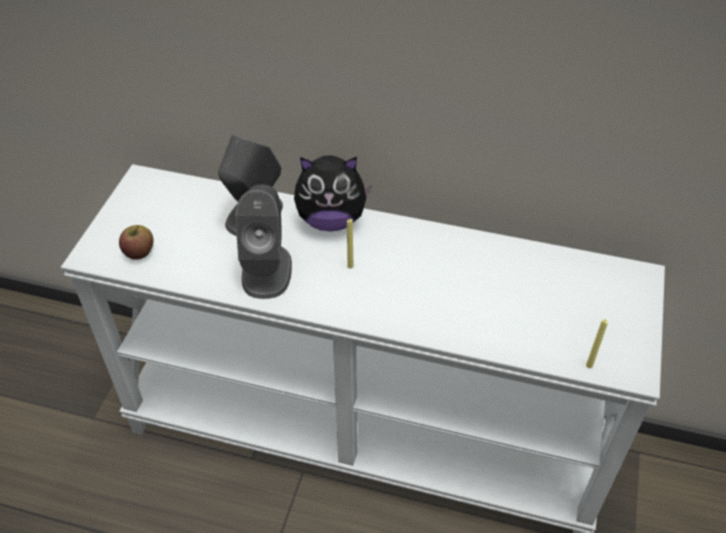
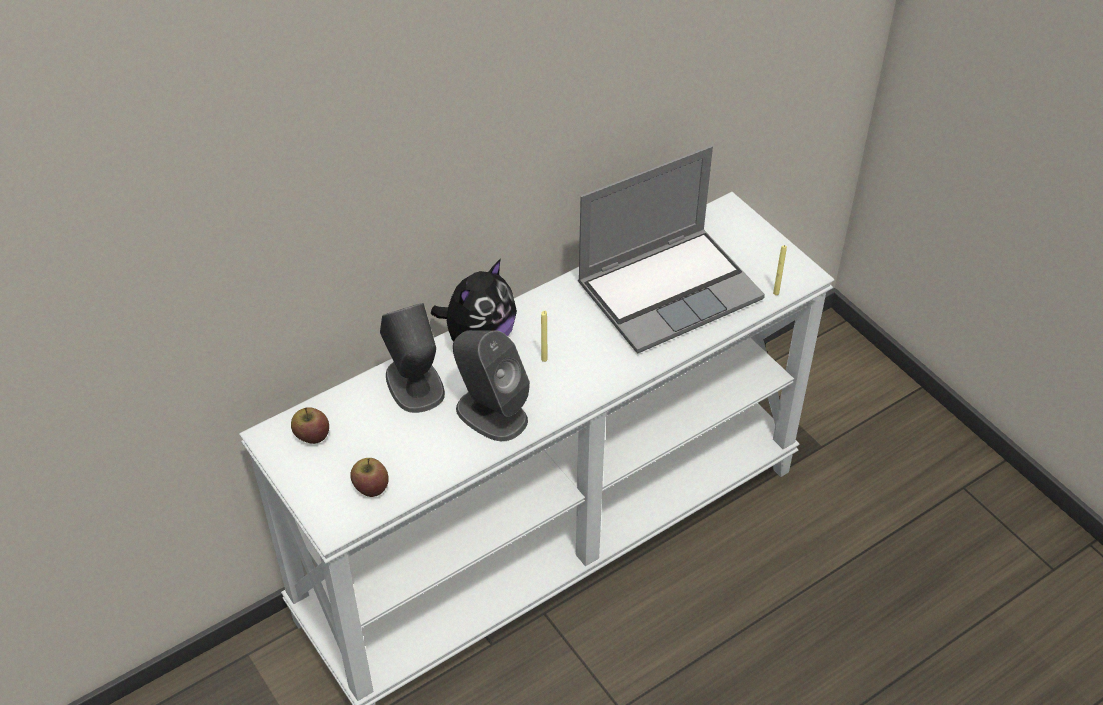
camera: 50 degrees left, 0 degrees up
none -> apple [291,407,329,444]
none -> laptop [578,146,765,354]

